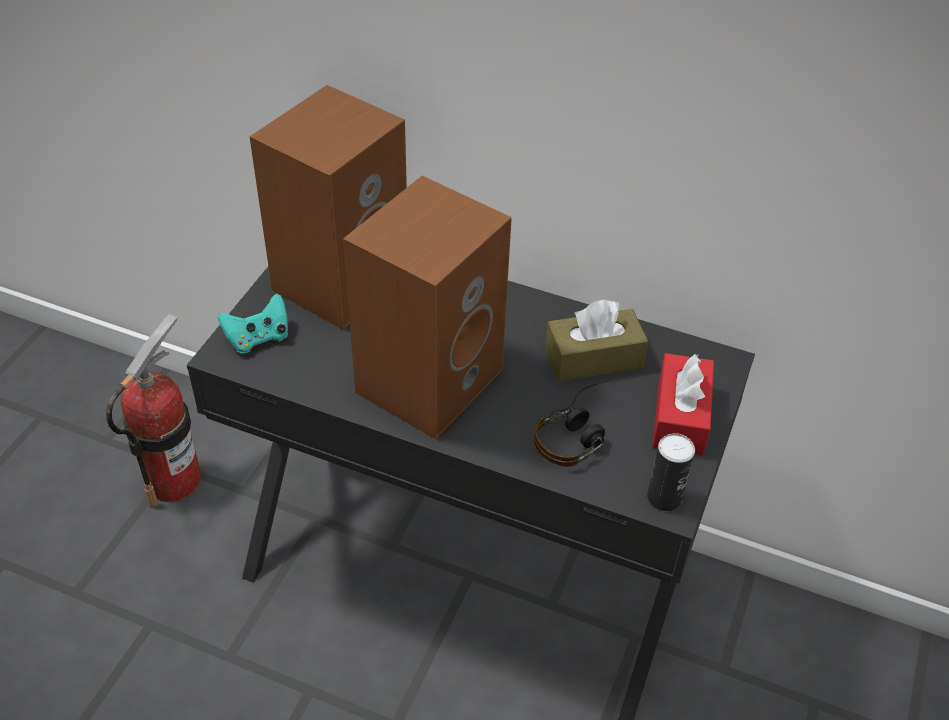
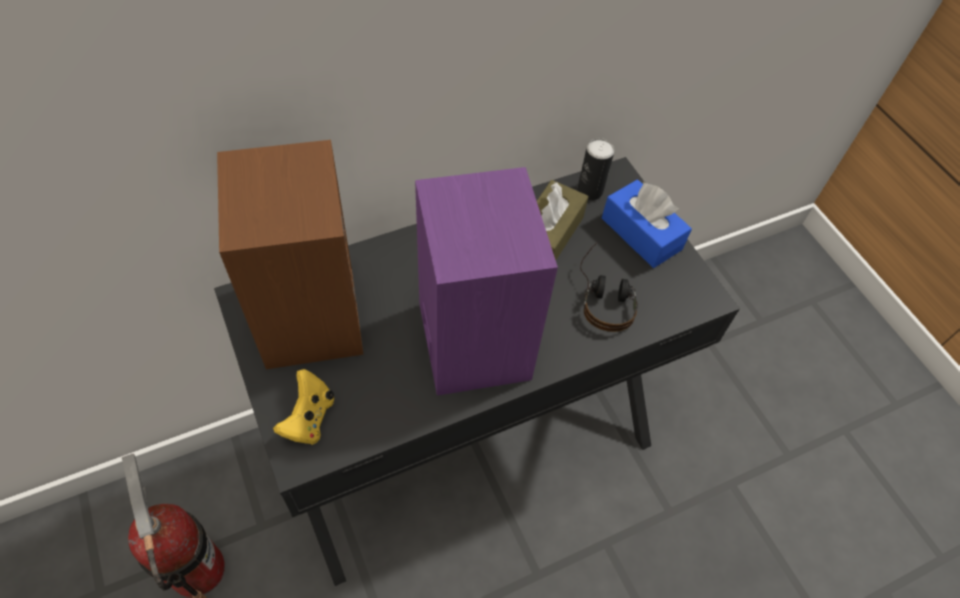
camera: 50 degrees left, 10 degrees up
turquoise game controller [218,294,288,353] -> yellow game controller [273,369,334,445]
brown speaker [343,176,512,439] -> purple speaker [415,167,558,396]
can [647,433,695,511] -> can moved to [577,138,615,200]
red tissue box [652,353,714,456] -> blue tissue box [602,180,692,268]

